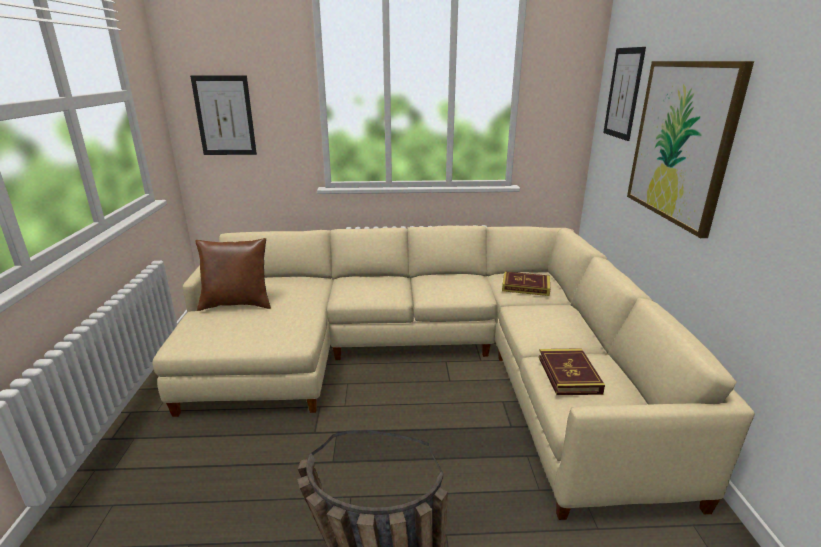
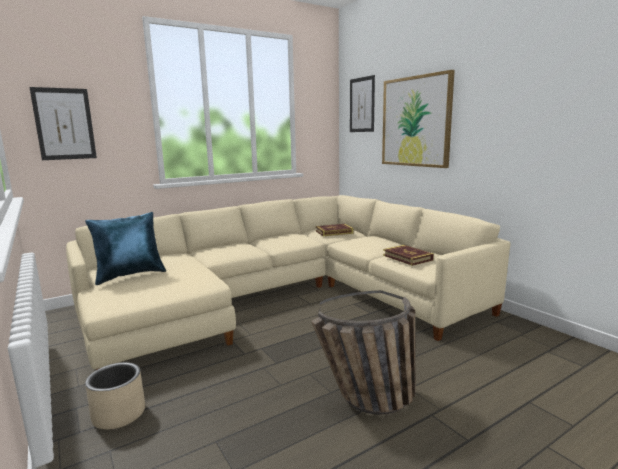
camera: 30 degrees left, 10 degrees down
brown pillow [196,238,271,311] -> blue pillow [85,212,166,285]
none -> beige planter [85,362,145,430]

